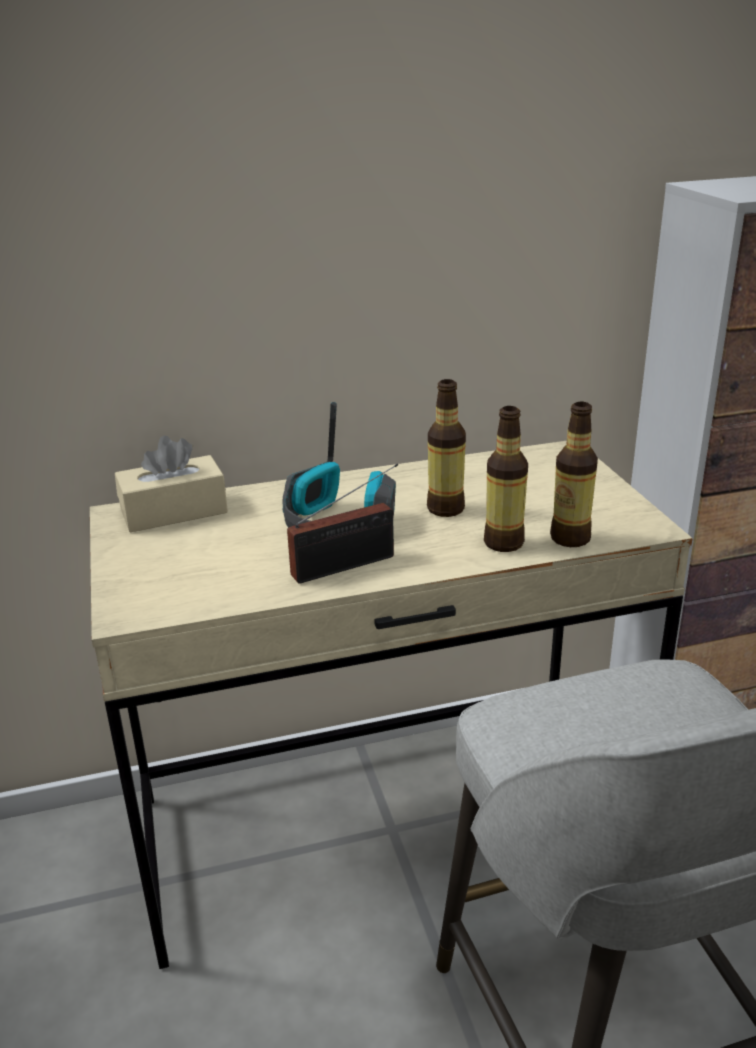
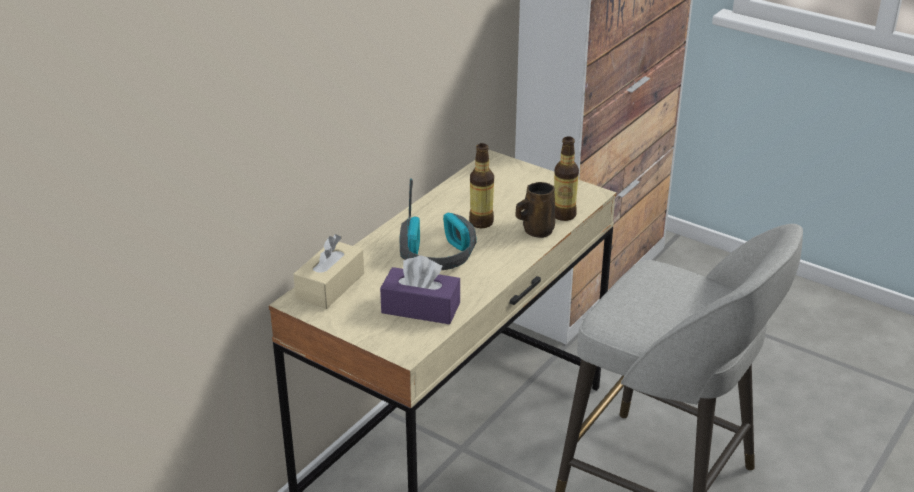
camera: 40 degrees left, 5 degrees up
radio [287,464,398,584] -> none
bottle [484,406,528,552] -> brown mug [515,182,555,238]
none -> purple tissue box [380,256,460,324]

